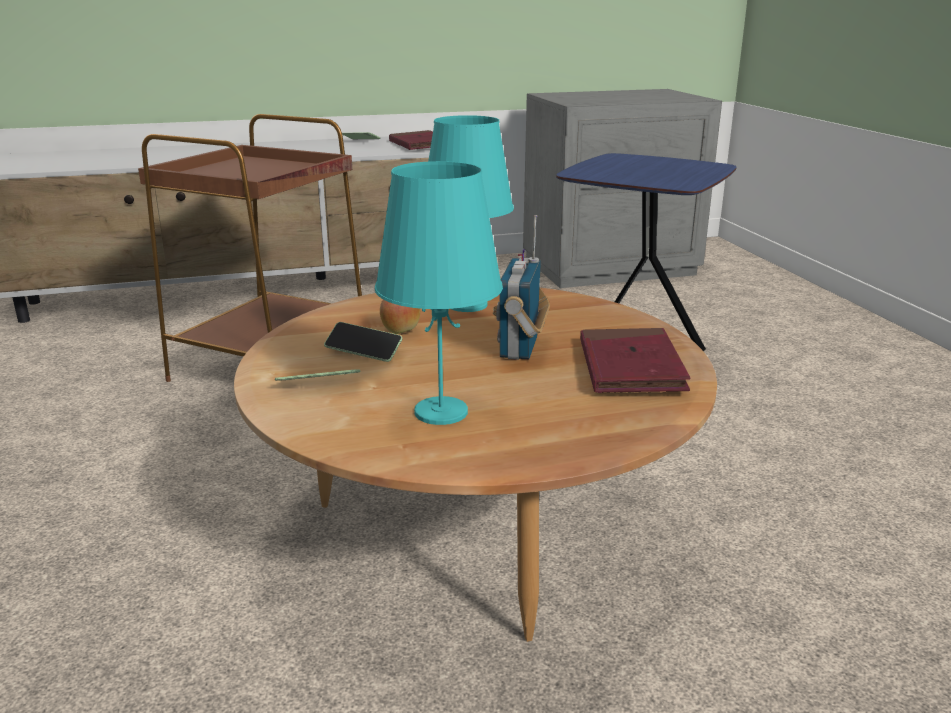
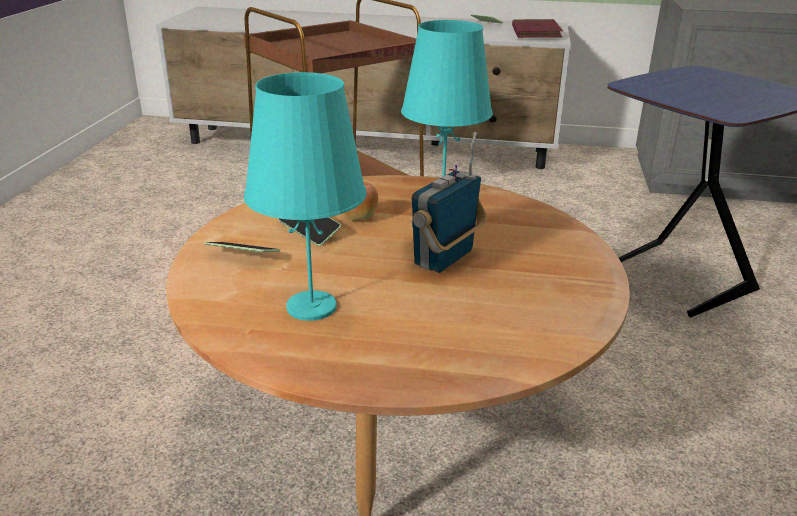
camera: 25 degrees right, 5 degrees up
red book [580,328,691,393] -> none

